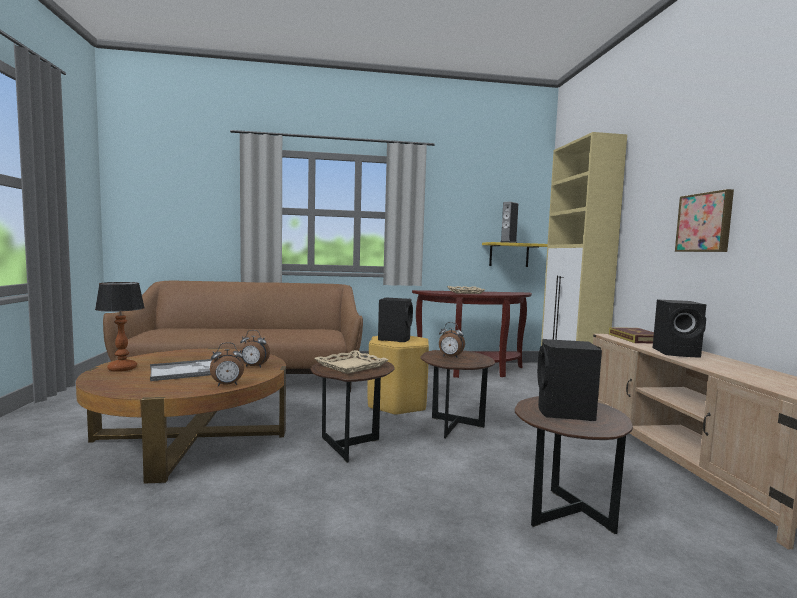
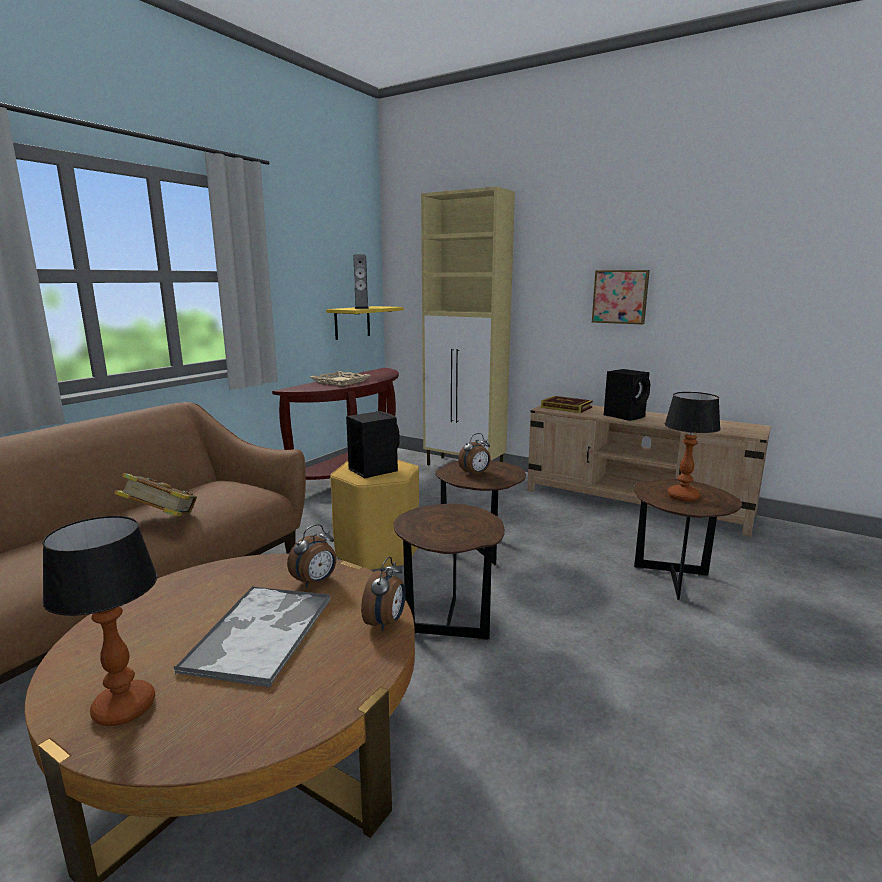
camera: 50 degrees left, 10 degrees up
beige tray [314,350,389,374] -> none
black speaker [537,339,602,421] -> table lamp [664,392,721,501]
none -> book [114,473,197,517]

